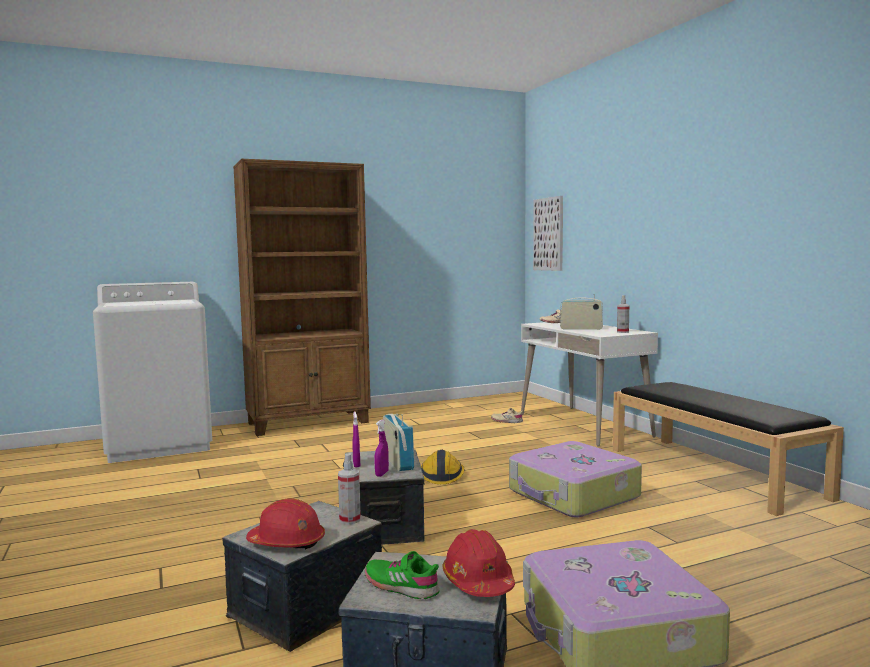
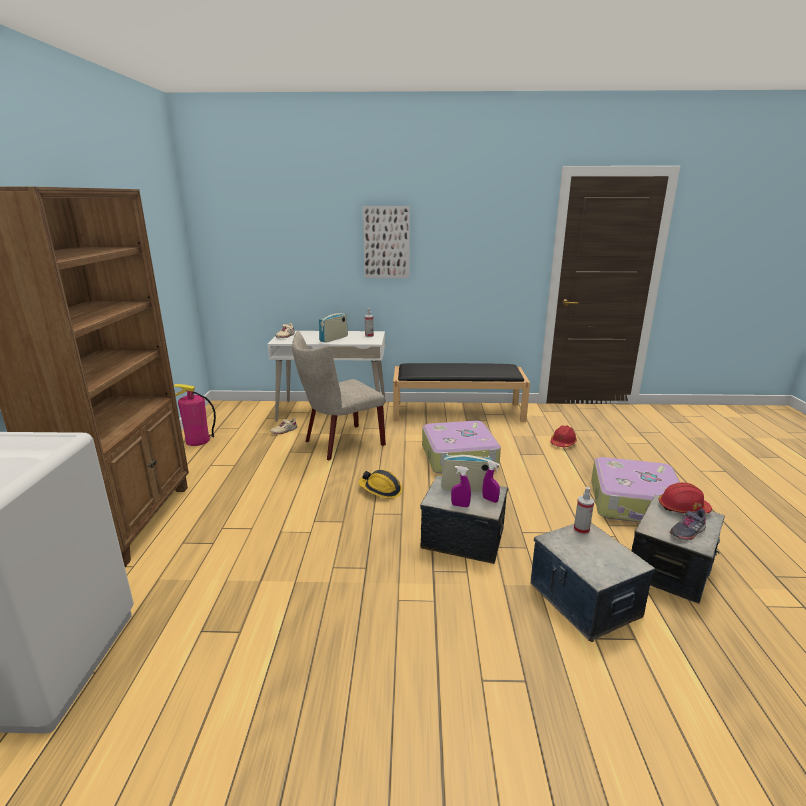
camera: 65 degrees left, 15 degrees up
red hard hat [246,499,325,549] -> red hard hat moved to [550,425,577,447]
green shoe [365,551,440,599] -> grey shoe [670,509,706,540]
picture [533,196,563,271] -> picture moved to [363,206,410,278]
none -> fire extinguisher [174,384,216,446]
none -> beige chair [292,331,386,460]

